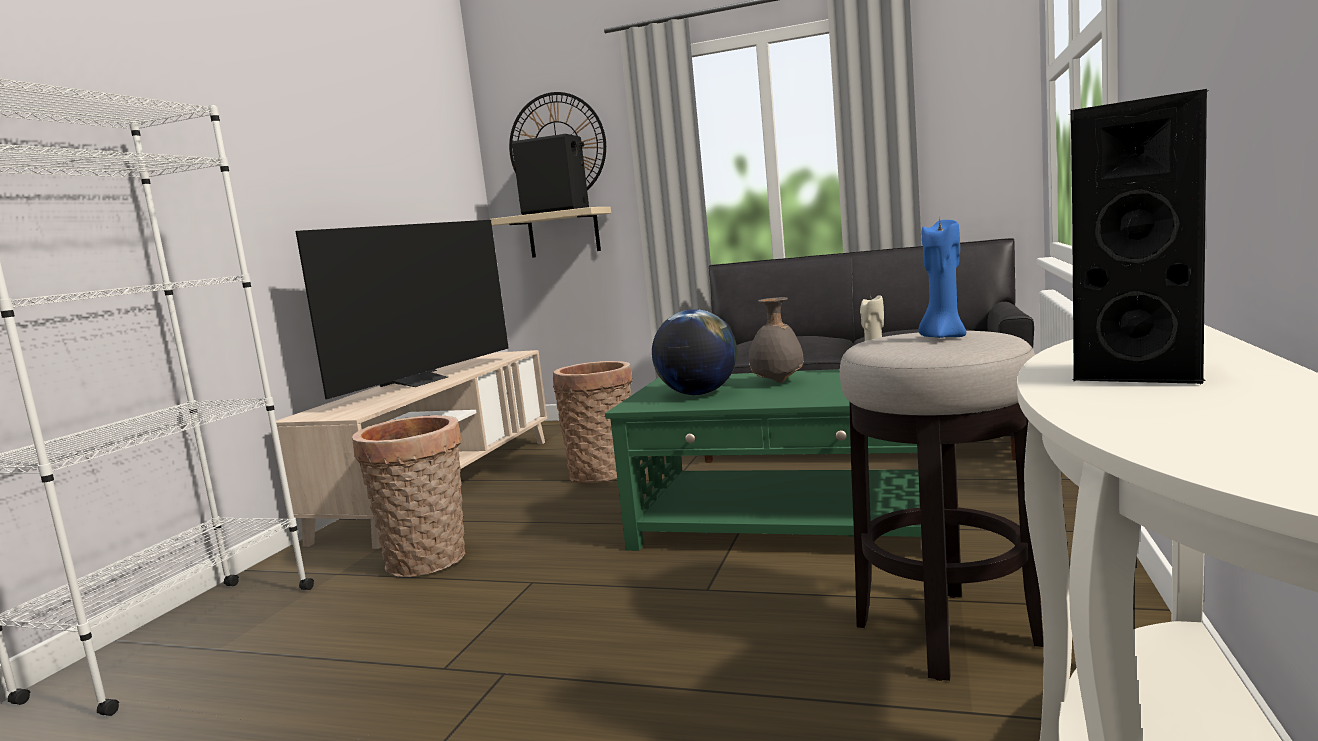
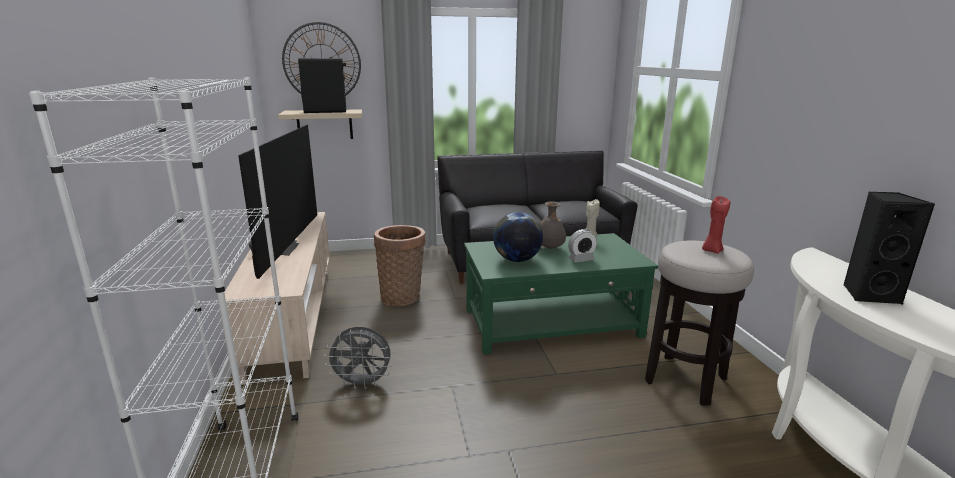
camera: 30 degrees left, 10 degrees up
basket [352,415,465,577] -> grey fan [324,327,392,389]
blue candle [918,220,966,338] -> red candle [702,196,730,254]
none -> alarm clock [568,229,597,262]

